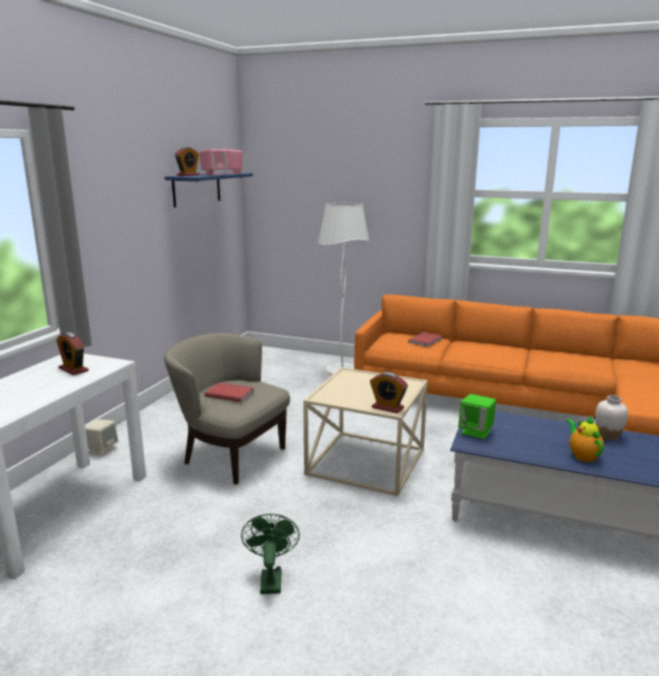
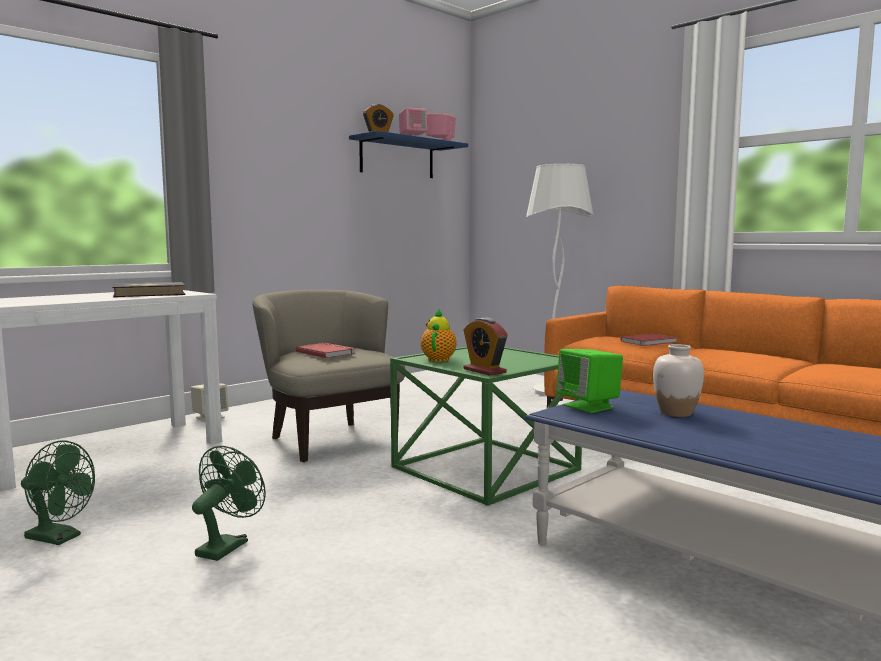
camera: 25 degrees right, 10 degrees down
alarm clock [56,332,89,375] -> book [113,282,186,297]
beige side table [303,367,428,496] -> green side table [390,347,582,506]
teapot [566,416,604,462] -> teapot moved to [421,309,457,362]
white vase [595,395,628,440] -> white vase moved to [653,344,704,417]
none -> green fan [21,441,95,545]

